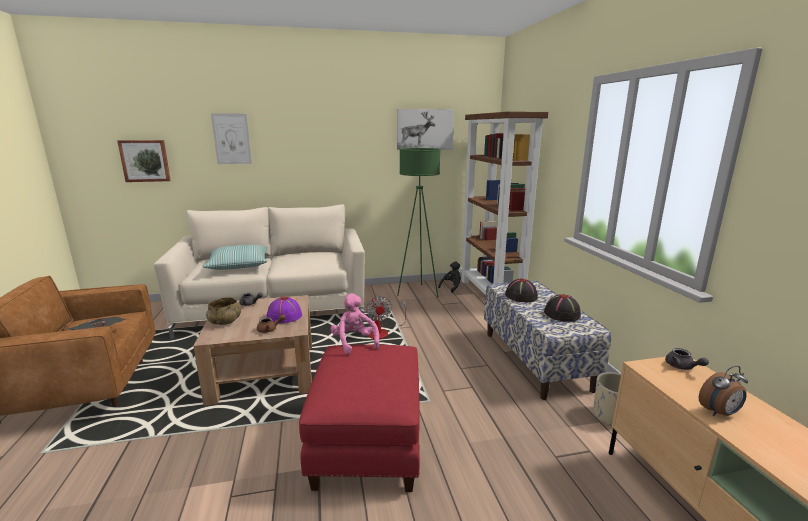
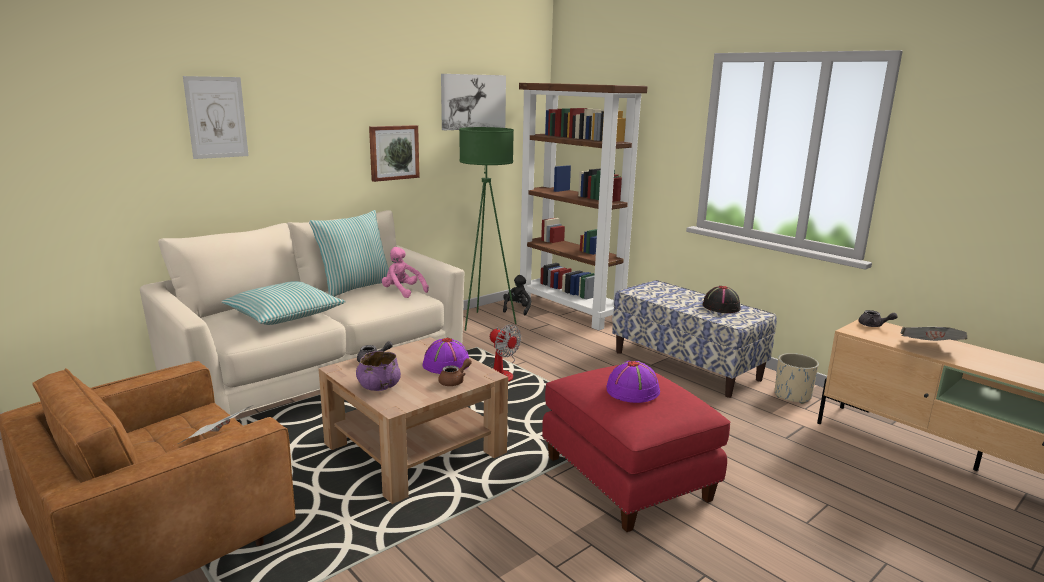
camera: 30 degrees left, 0 degrees up
picture [117,140,171,182] -> picture moved to [369,125,420,182]
beige bowl [206,297,241,325] -> purple bowl [356,351,401,391]
pink plush toy [331,293,379,354] -> pink plush toy moved to [382,247,429,298]
black hat [505,279,538,302] -> none
alarm clock [698,366,748,416] -> newspaper [900,327,968,341]
none -> pillow [309,210,389,297]
none -> purple hat [606,361,660,403]

